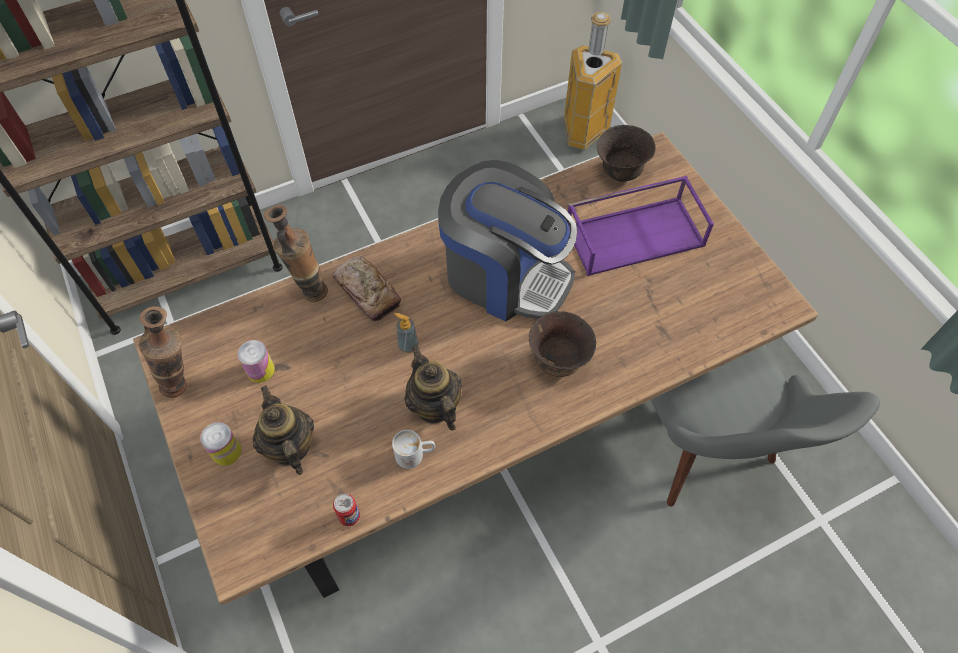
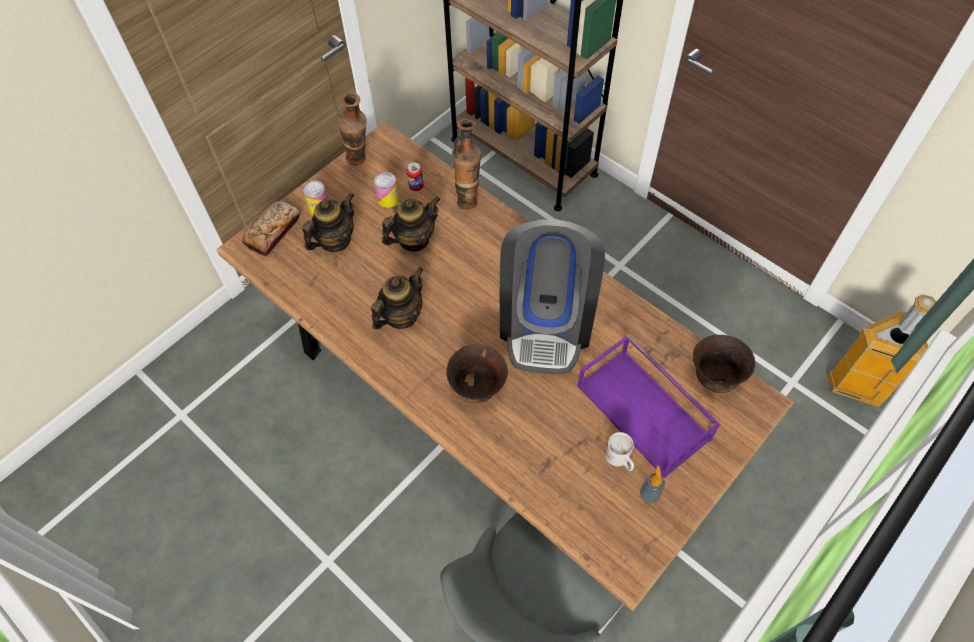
camera: 70 degrees right, 0 degrees up
bread [333,256,401,321] -> bread moved to [242,201,300,257]
can [333,494,360,526] -> can moved to [406,163,424,191]
white mug [392,430,435,469] -> white mug moved to [605,432,634,471]
soap dispenser [394,313,418,353] -> soap dispenser moved to [640,466,665,504]
none -> teapot [382,196,440,251]

